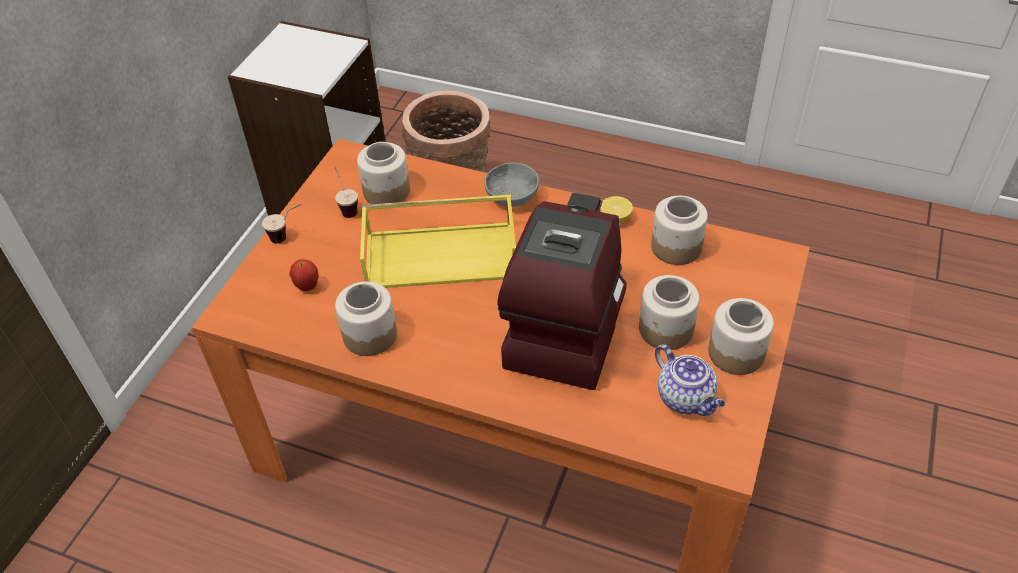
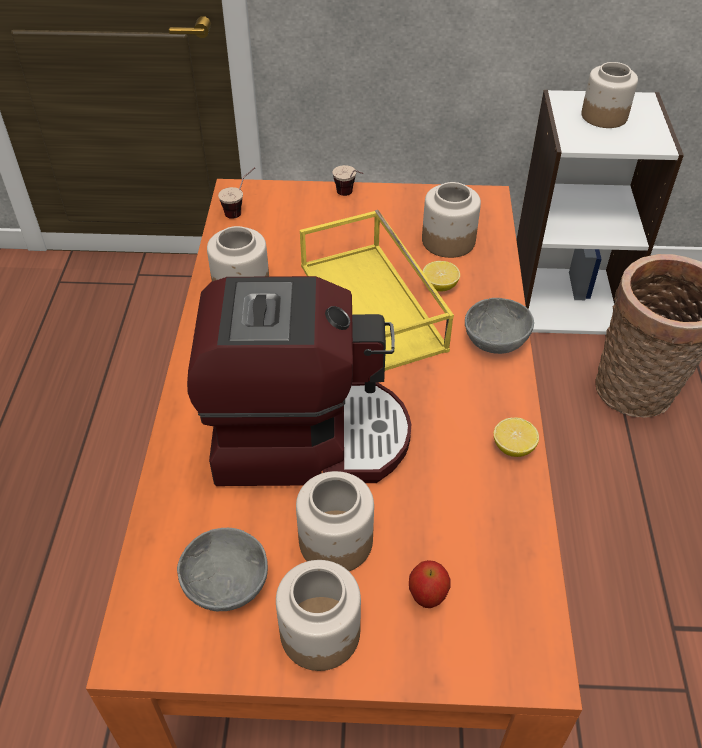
camera: 70 degrees right, 0 degrees up
apple [289,259,319,291] -> apple moved to [409,560,451,608]
cup [334,167,358,218] -> cup moved to [218,167,255,219]
jar [651,196,708,265] -> jar moved to [581,62,638,128]
teapot [655,344,725,416] -> grey bowl [177,528,268,612]
none -> lemon [423,261,460,292]

